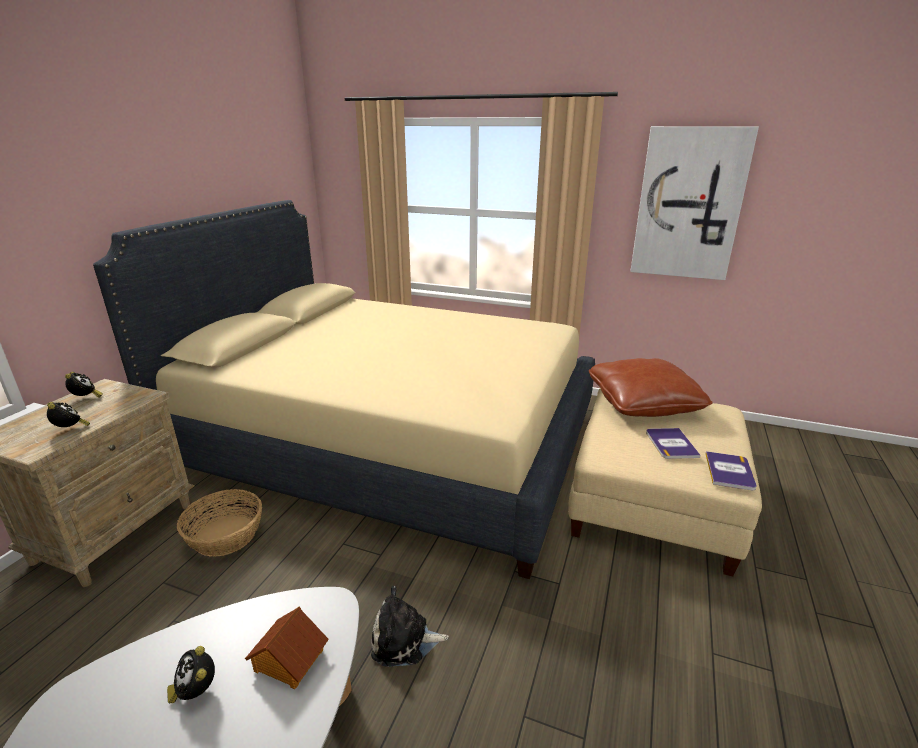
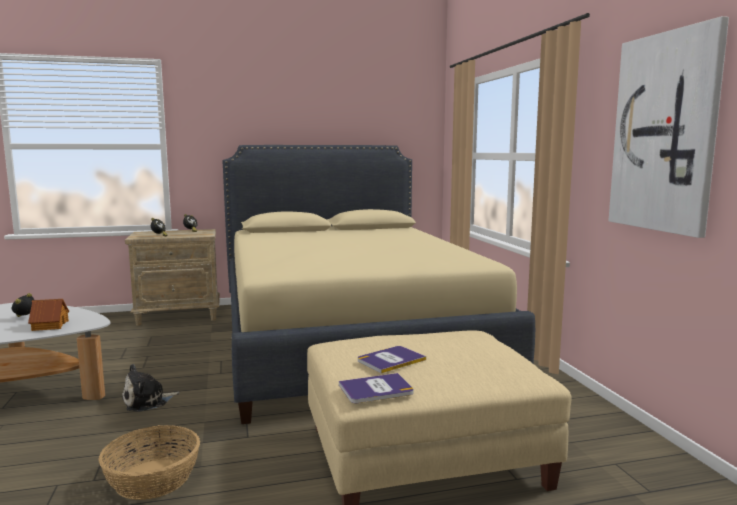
camera: 55 degrees right, 15 degrees down
basket [177,489,262,557] -> basket moved to [99,425,200,500]
plush toy [371,586,449,667] -> plush toy turned 90 degrees counterclockwise [122,364,180,412]
brown pillow [589,358,713,417] -> none

